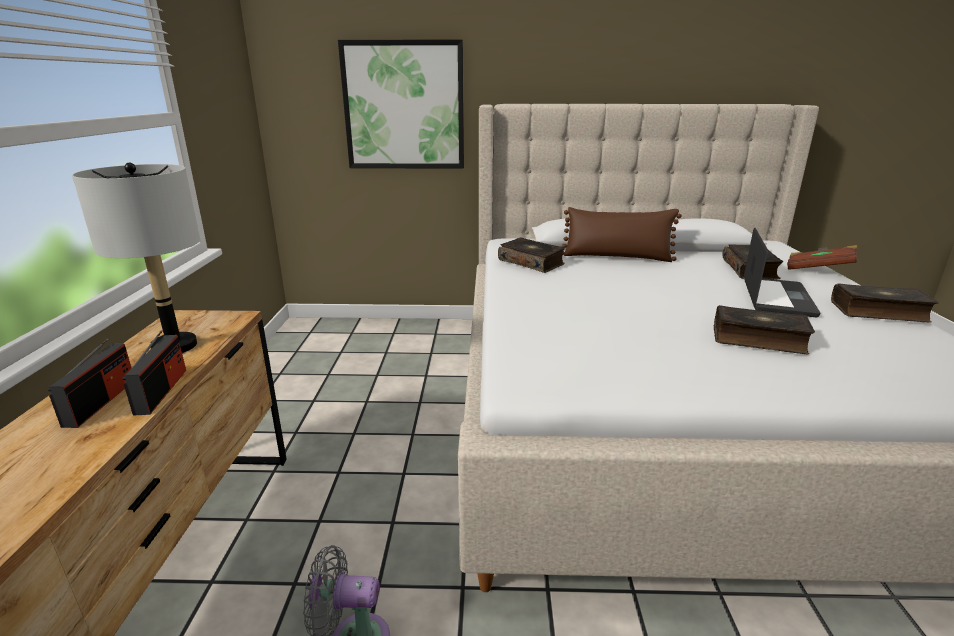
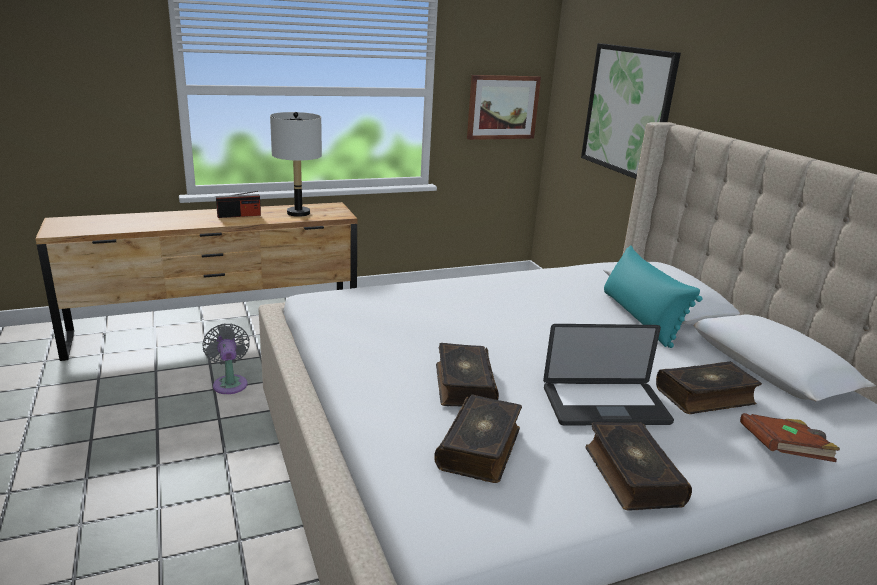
camera: 65 degrees right, 0 degrees up
radio [122,330,186,416] -> none
book [498,238,565,273] -> book moved to [434,395,522,483]
brown pillow [562,207,682,262] -> turquoise pillow [604,245,702,348]
none -> picture [467,75,541,140]

